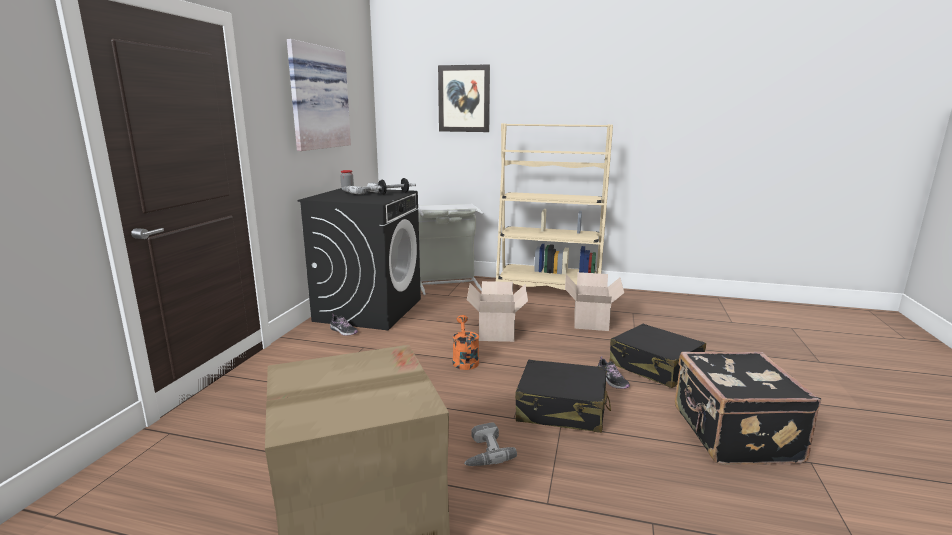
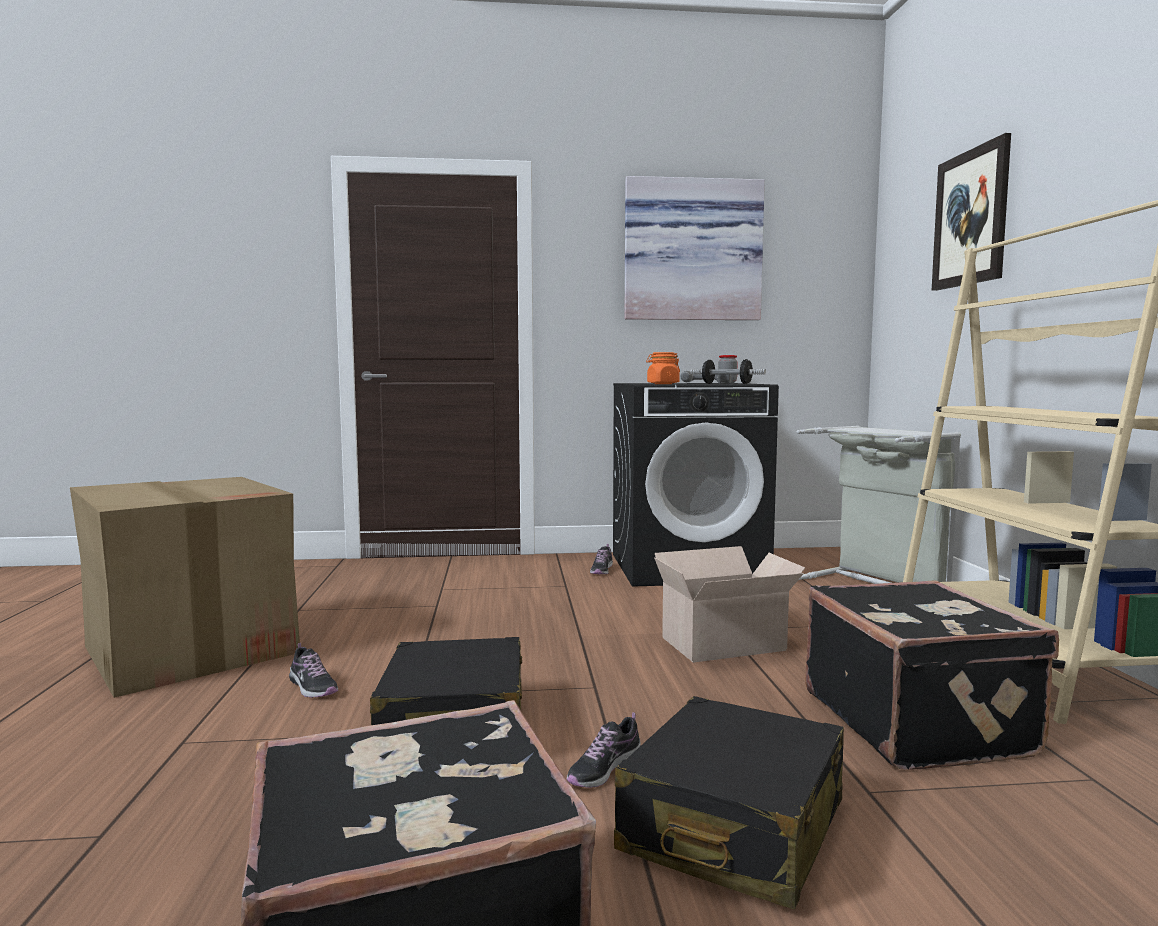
camera: 70 degrees right, 10 degrees down
orange watering can [452,315,479,370] -> none
power drill [464,422,517,466] -> shoe [289,643,338,698]
cardboard box [565,272,624,331] -> black suitcase [805,580,1059,770]
none -> orange jar [646,352,680,384]

